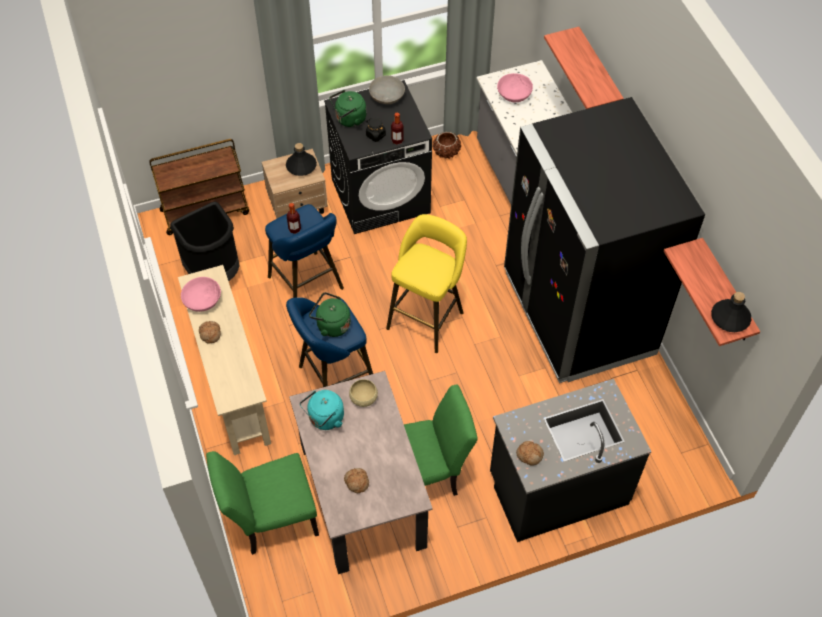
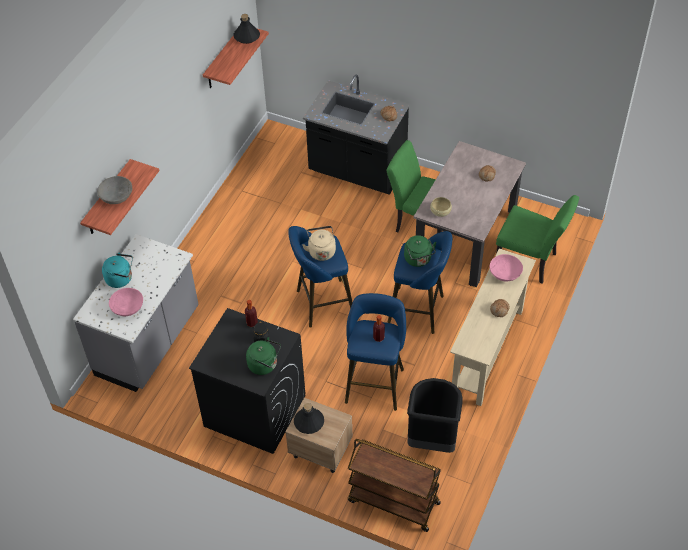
camera: 135 degrees left, 5 degrees down
pink bowl [181,277,221,312] -> pink bowl moved to [490,254,523,282]
turquoise kettle [300,390,344,430] -> turquoise kettle moved to [102,253,133,288]
grey bowl [369,75,405,104] -> grey bowl moved to [97,176,132,204]
yellow stool [386,214,467,353] -> blue stool [288,226,353,328]
brown planter [433,131,461,159] -> none
black fridge [504,97,705,383] -> none
none -> beige kettle [302,226,336,261]

